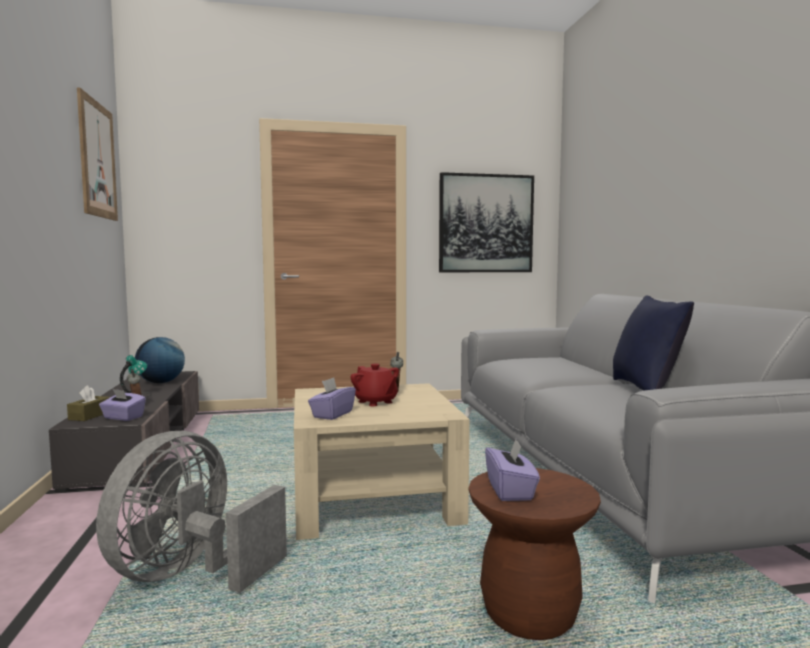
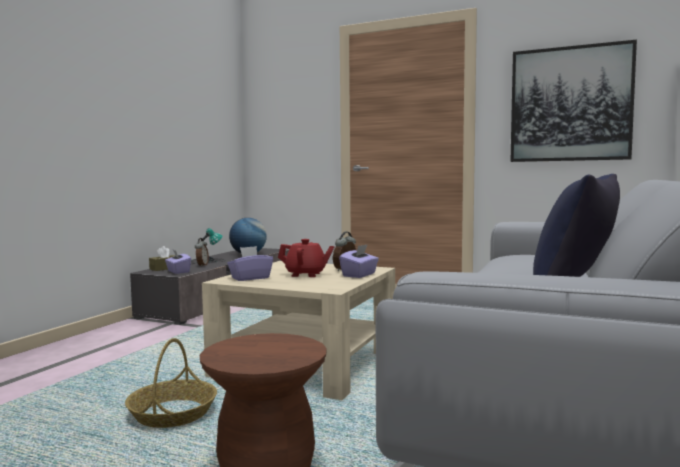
camera: 35 degrees right, 0 degrees up
picture [77,87,118,221] -> none
grey fan [96,431,287,593] -> none
red teapot [351,363,399,406] -> red teapot turned 75 degrees counterclockwise [278,239,334,277]
purple tissue box [485,439,540,501] -> purple tissue box moved to [339,244,379,278]
none -> basket [125,338,217,428]

